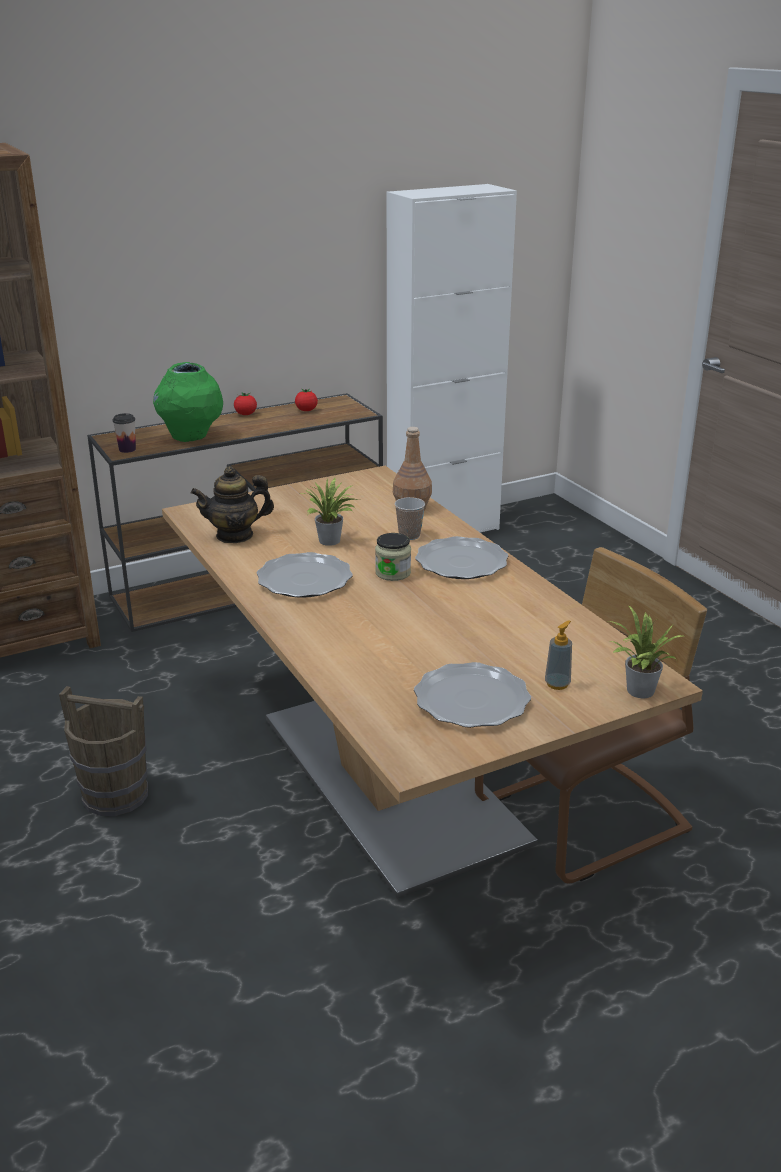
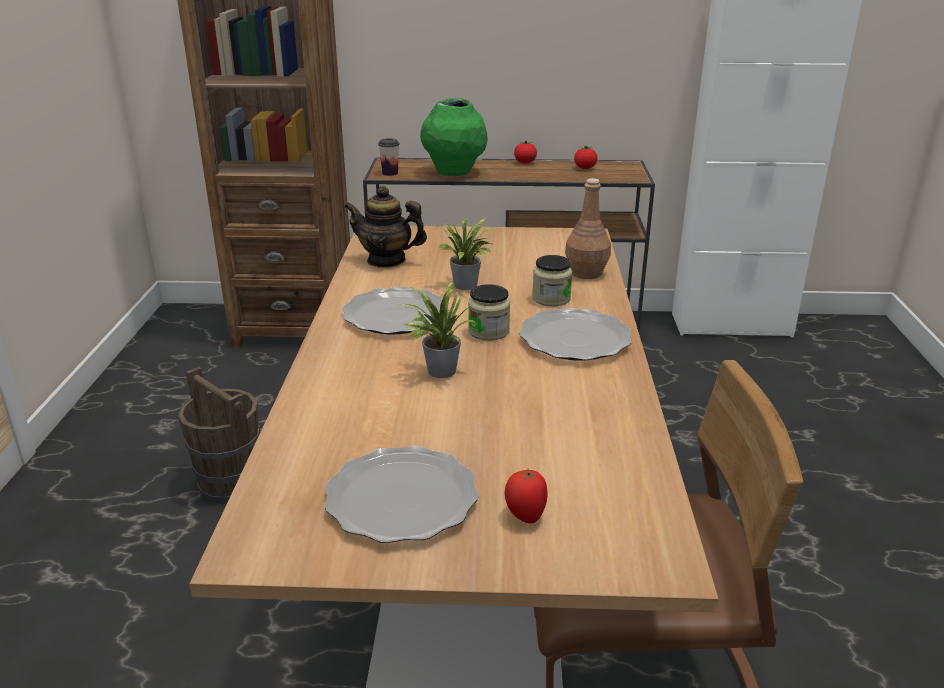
camera: 30 degrees right, 0 degrees up
cup [395,497,425,540] -> jar [532,255,572,306]
soap dispenser [545,621,572,690] -> tomato [504,469,548,523]
potted plant [609,605,683,698] -> potted plant moved to [398,281,475,378]

